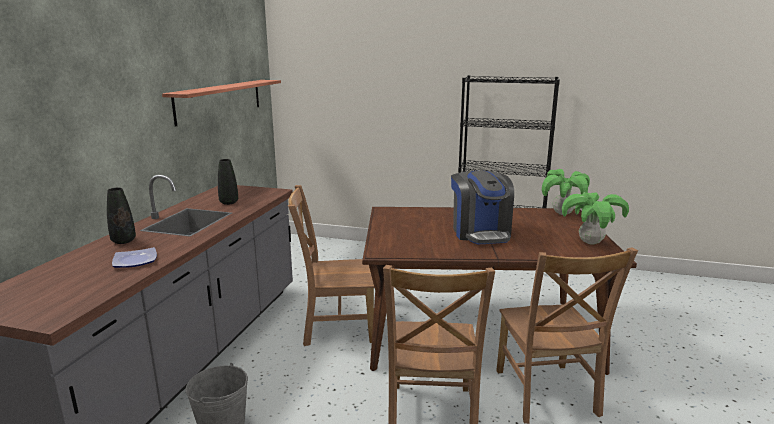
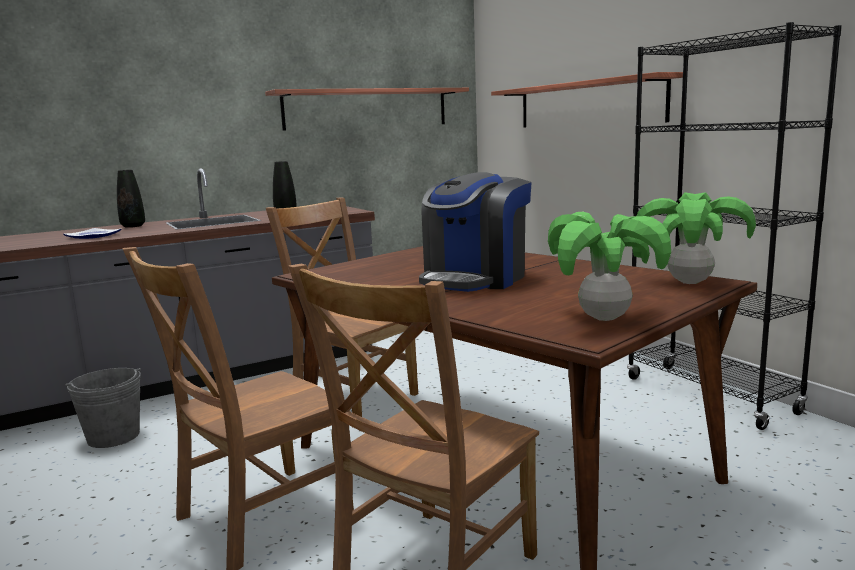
camera: 45 degrees right, 5 degrees down
none -> shelf [491,72,683,128]

